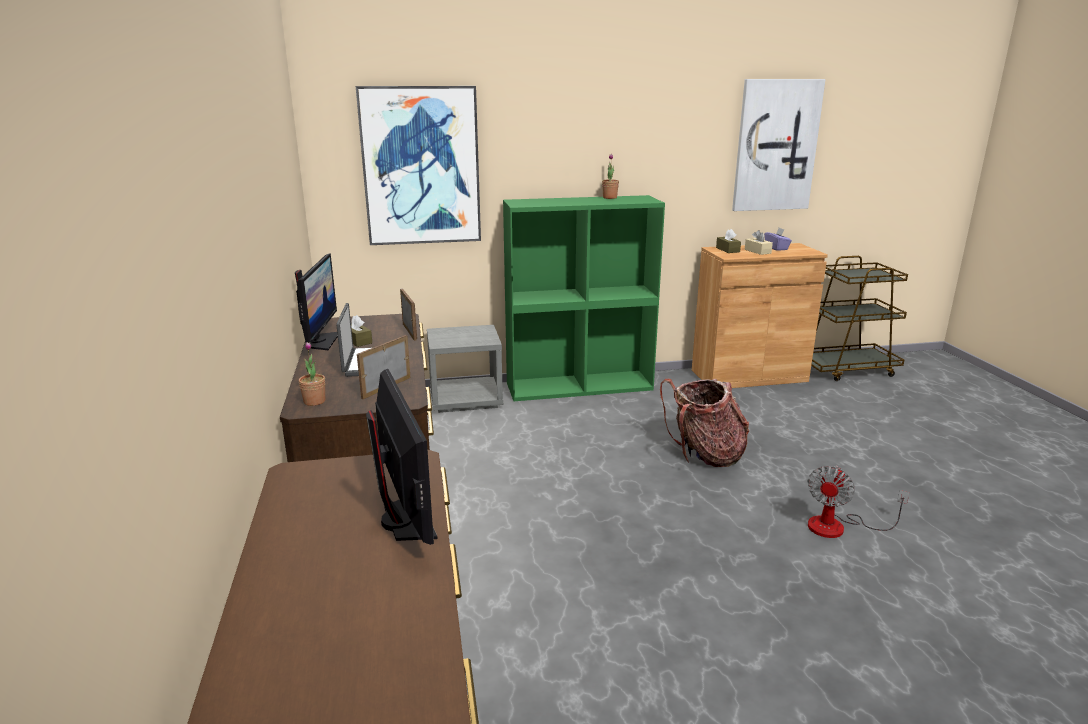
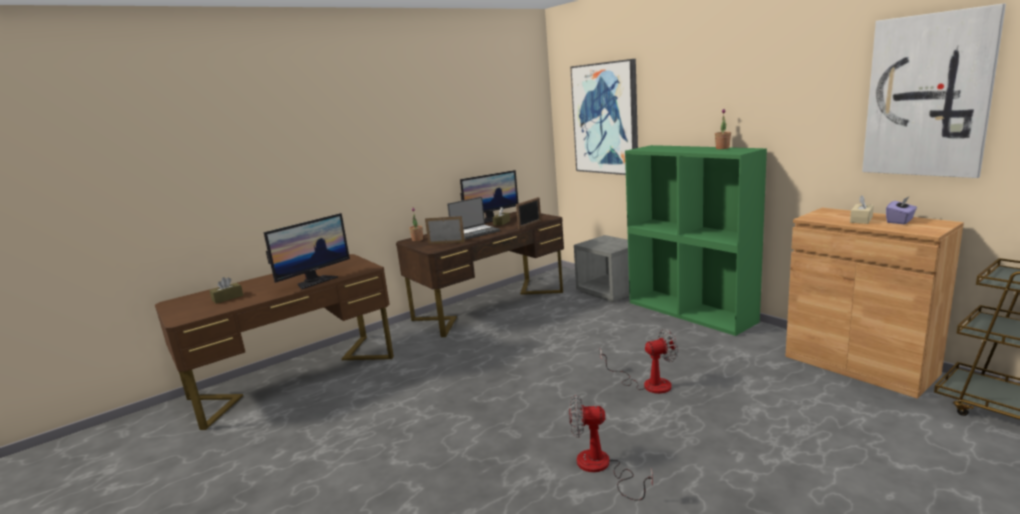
camera: 65 degrees right, 5 degrees down
backpack [660,378,749,467] -> fan [600,329,678,394]
brown tissue box [716,229,741,253] -> brown tissue box moved to [209,277,244,304]

